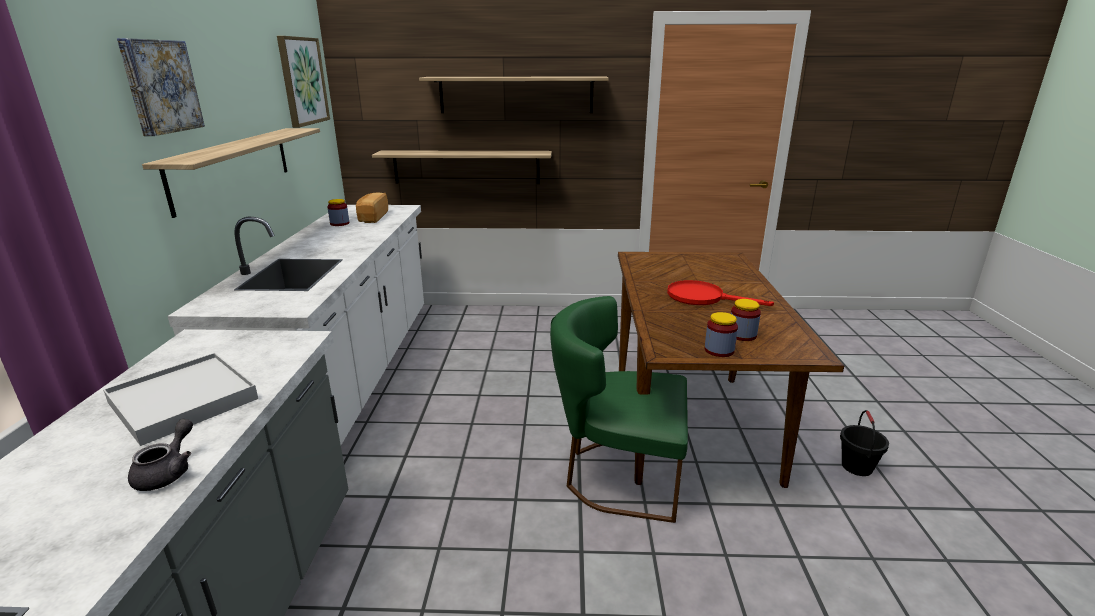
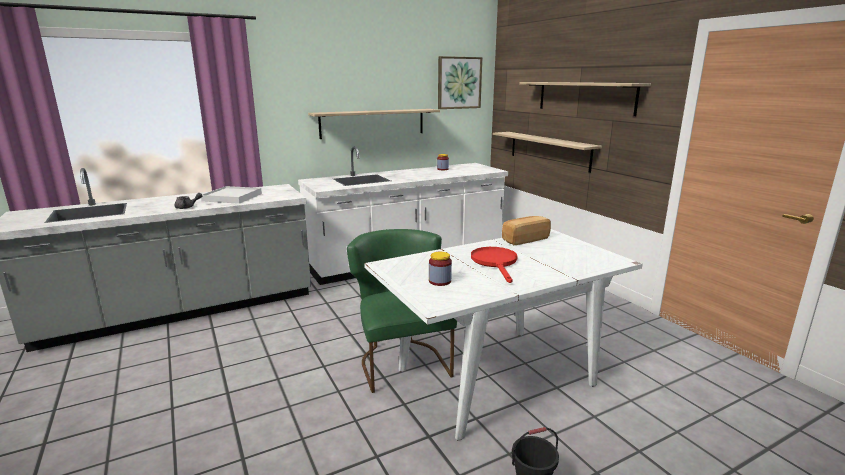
camera: 60 degrees right, 5 degrees down
picture [117,38,205,136] -> none
bread [356,193,388,223] -> bread moved to [502,216,551,245]
brown dining table [618,252,844,488] -> white dining table [364,229,643,440]
jar [704,312,738,357] -> none

